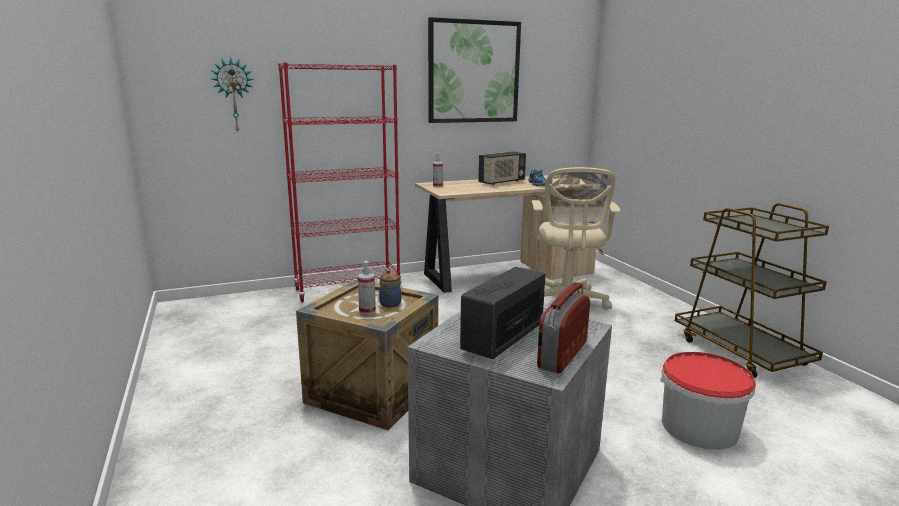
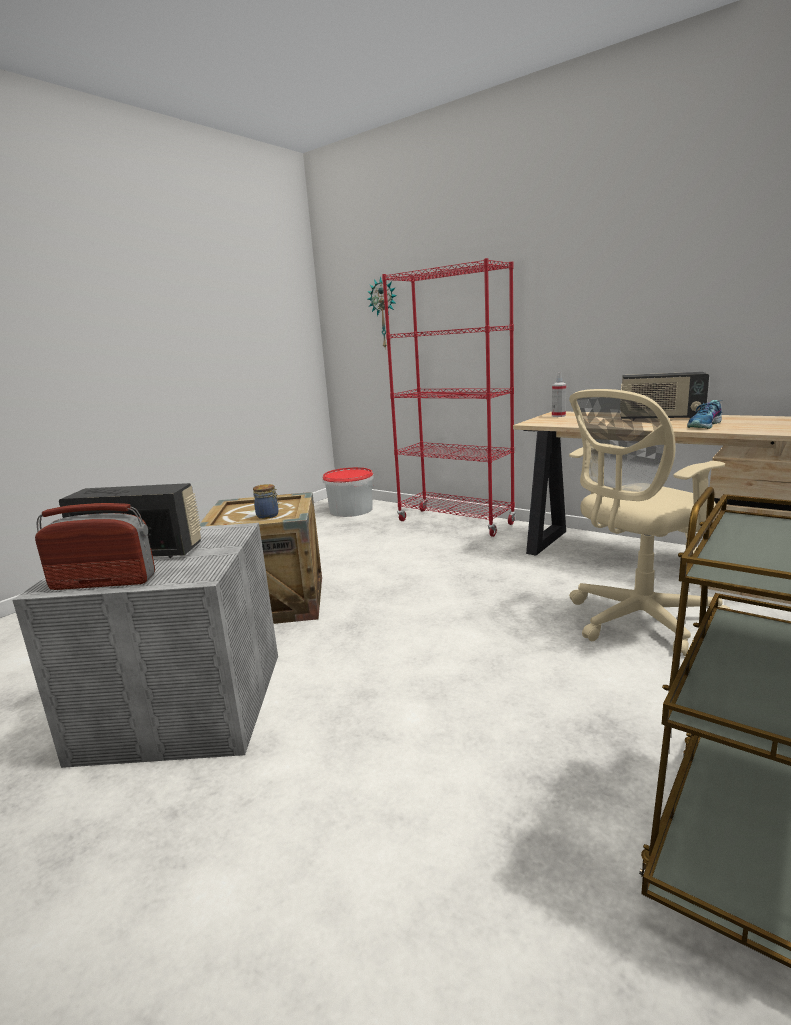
camera: 60 degrees right, 0 degrees up
spray bottle [358,261,376,314] -> none
picture [428,17,521,123] -> none
bucket [661,352,756,450] -> bucket moved to [322,467,374,517]

